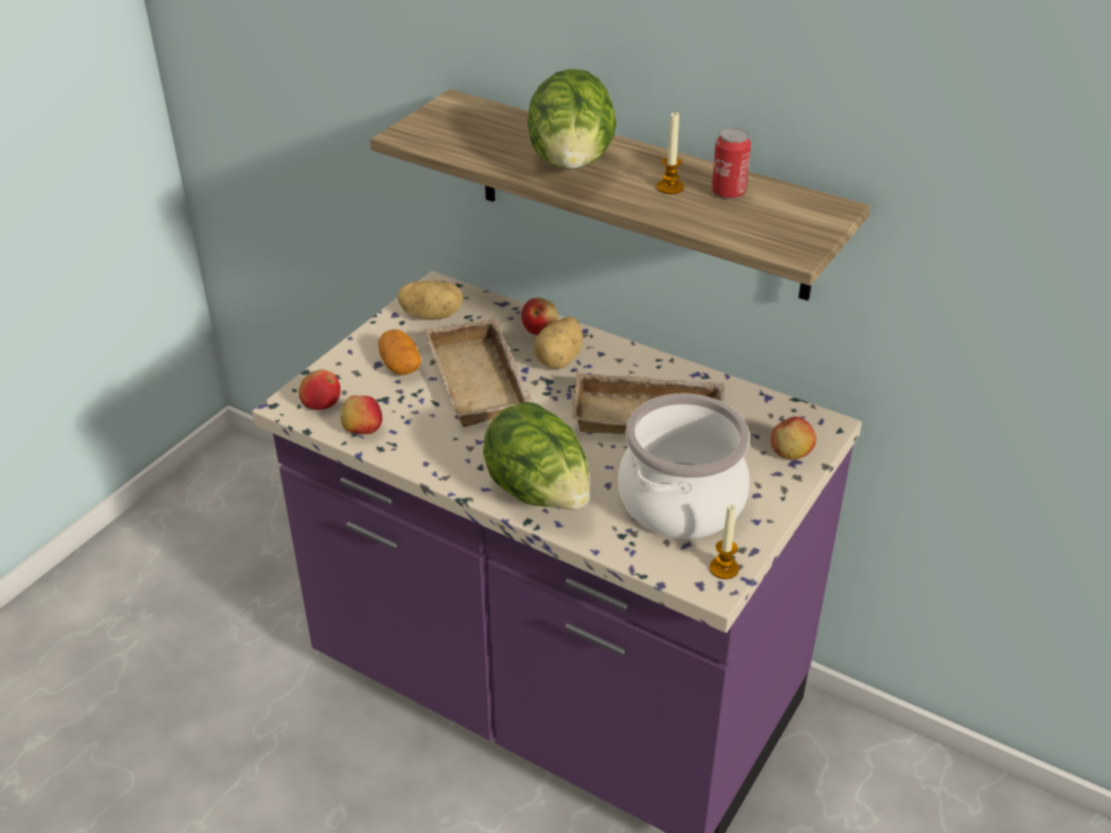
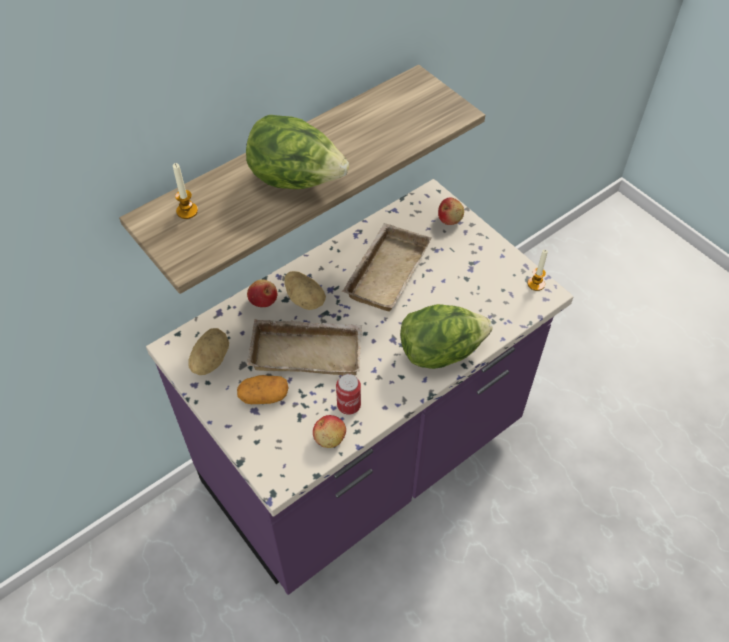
camera: 70 degrees left, 15 degrees up
apple [299,369,341,410] -> none
cooking pot [618,393,750,539] -> none
candle [657,112,684,194] -> candle moved to [173,163,198,219]
can [712,128,751,199] -> can moved to [336,374,361,415]

